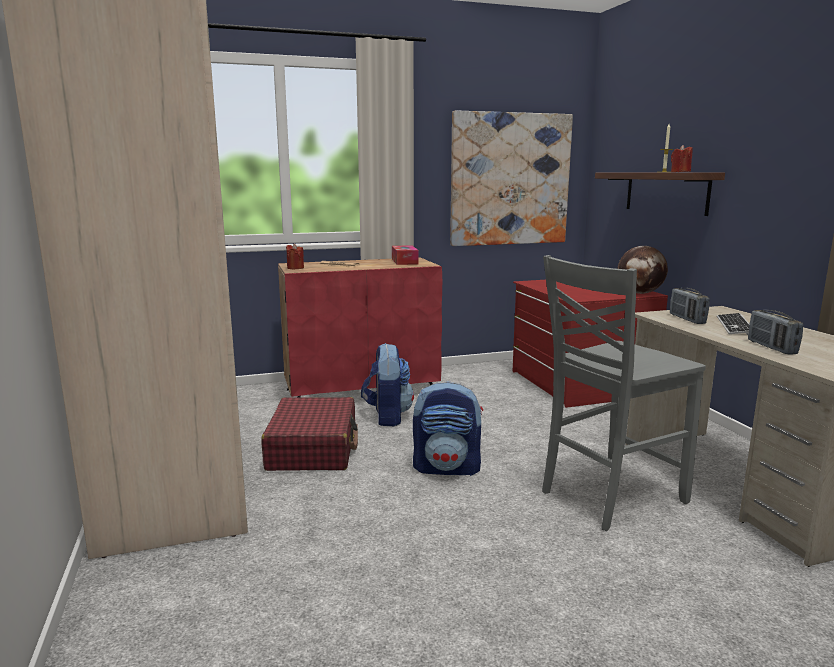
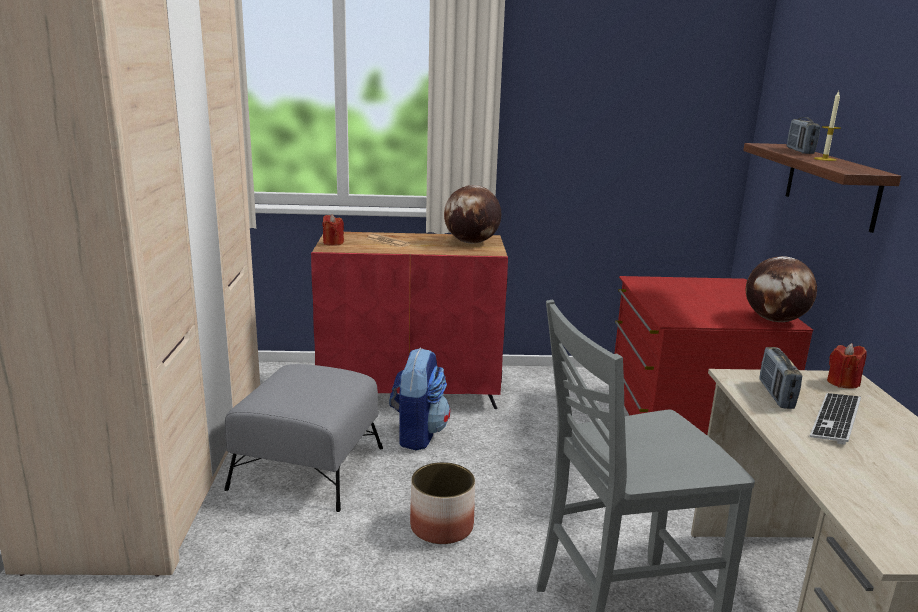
camera: 15 degrees right, 5 degrees up
red suitcase [261,397,358,471] -> grey ottoman [224,364,383,512]
tissue box [392,245,419,265] -> globe [444,185,501,244]
backpack [413,381,483,476] -> planter [410,462,475,544]
picture [450,110,573,246] -> none
red candle [671,145,692,172] -> red candle moved to [827,343,867,389]
radio [748,310,803,355] -> radio moved to [787,117,820,154]

